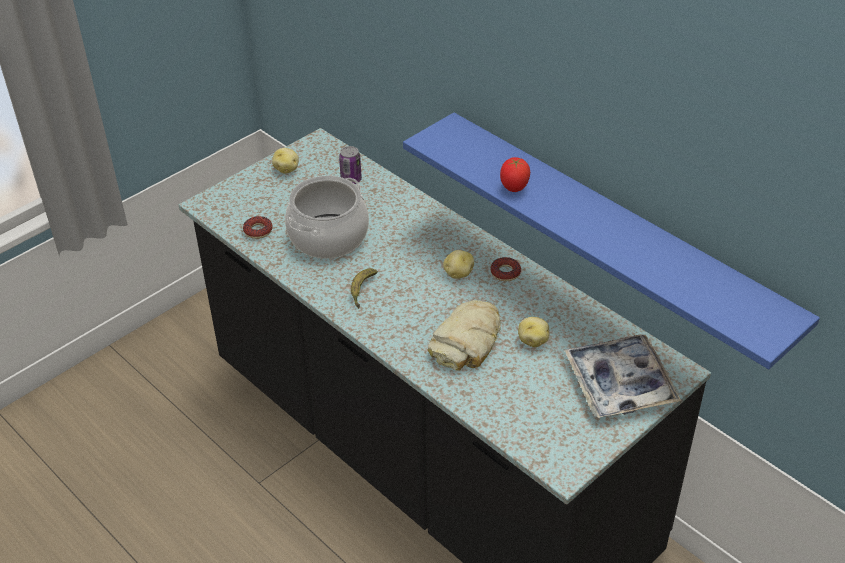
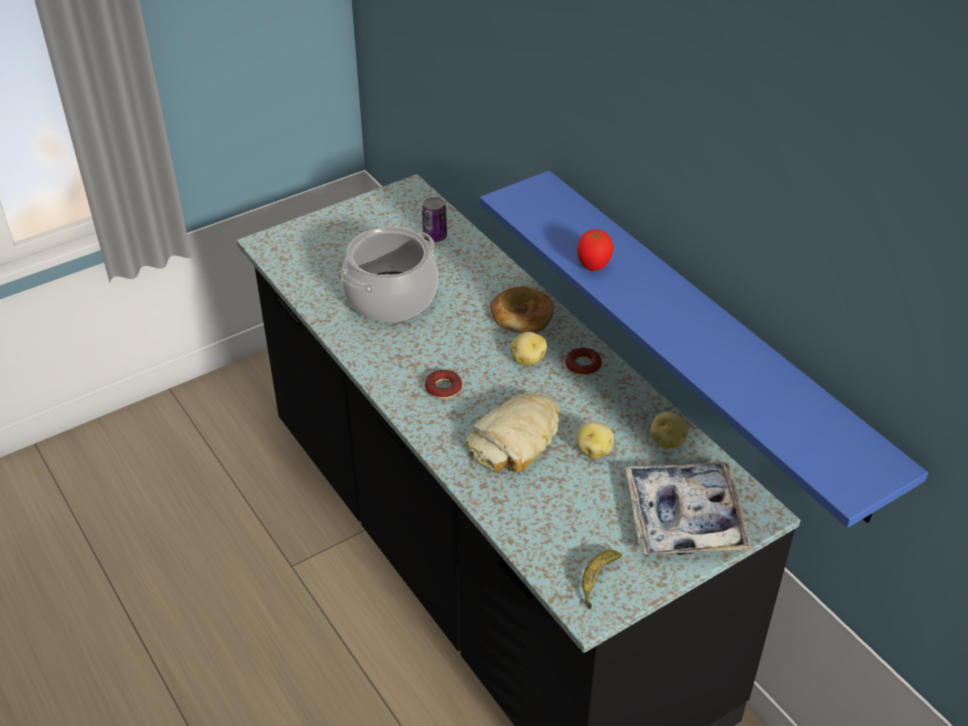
camera: 10 degrees right, 0 degrees up
donut [243,216,273,239] -> donut moved to [425,370,462,399]
potato [272,148,299,174] -> potato moved to [650,412,689,449]
banana [351,268,378,309] -> banana moved to [582,550,622,609]
none -> bread [490,287,554,334]

